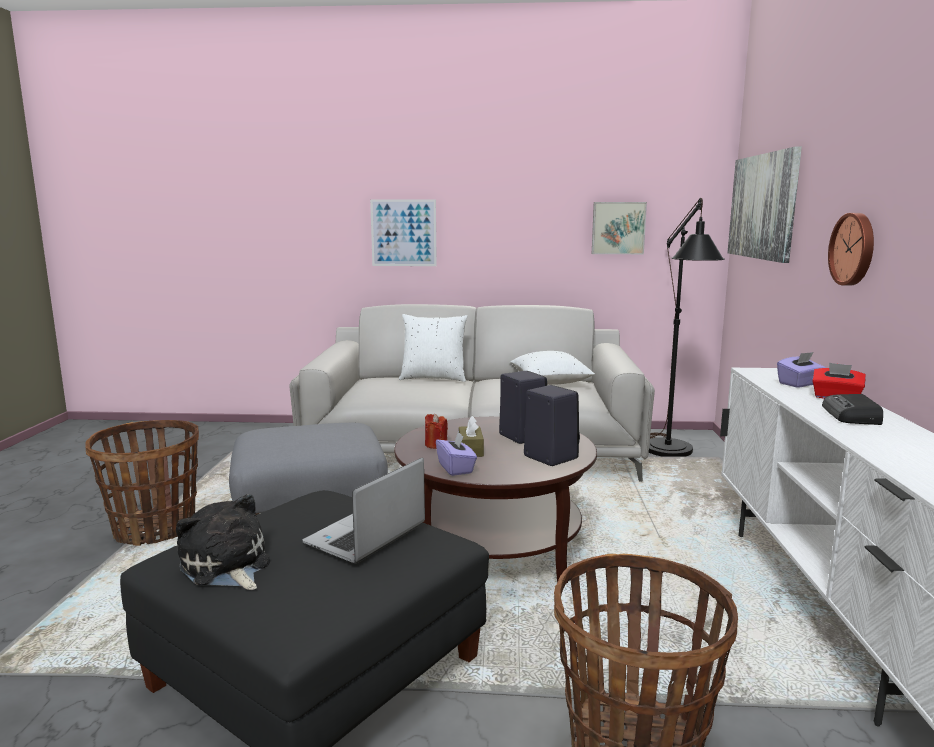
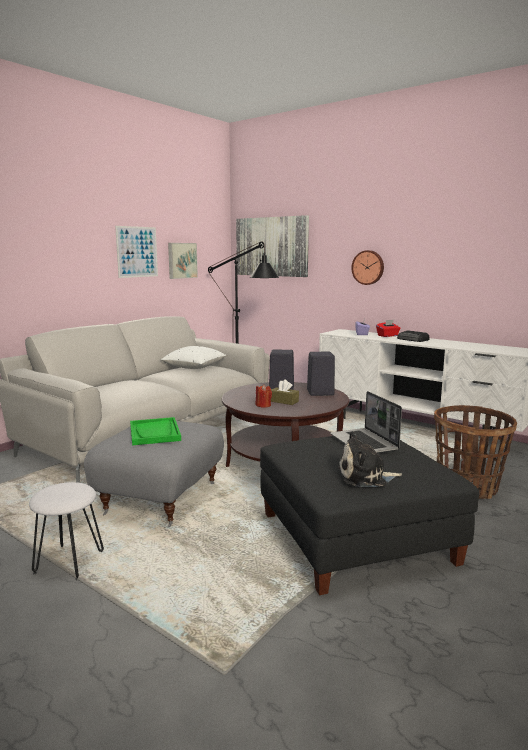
camera: 55 degrees left, 0 degrees up
basket [85,420,199,546] -> white stool [29,482,104,580]
picture [370,199,437,266] -> picture moved to [115,226,158,278]
white pillow [399,314,468,382] -> none
purple tissue box [436,431,477,476] -> none
none -> green tray [130,417,181,445]

